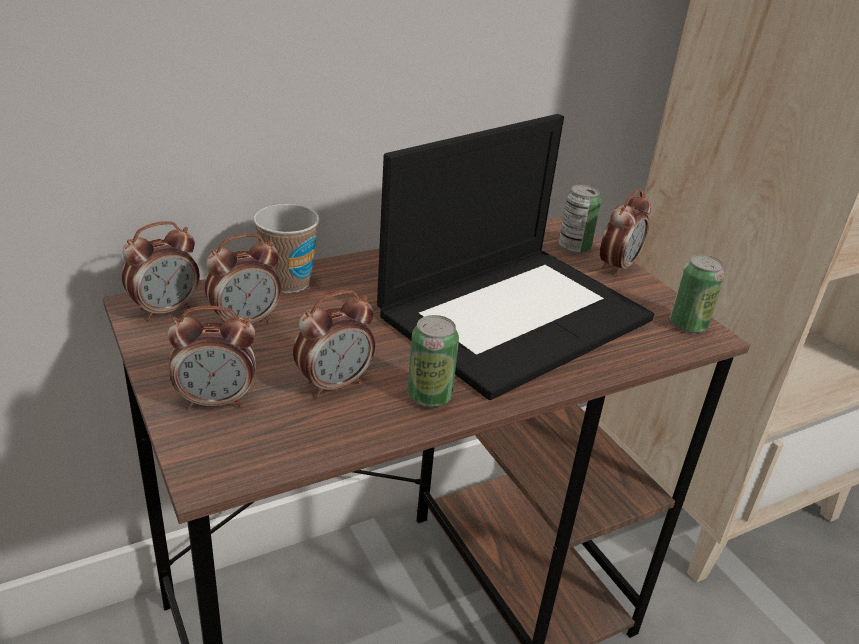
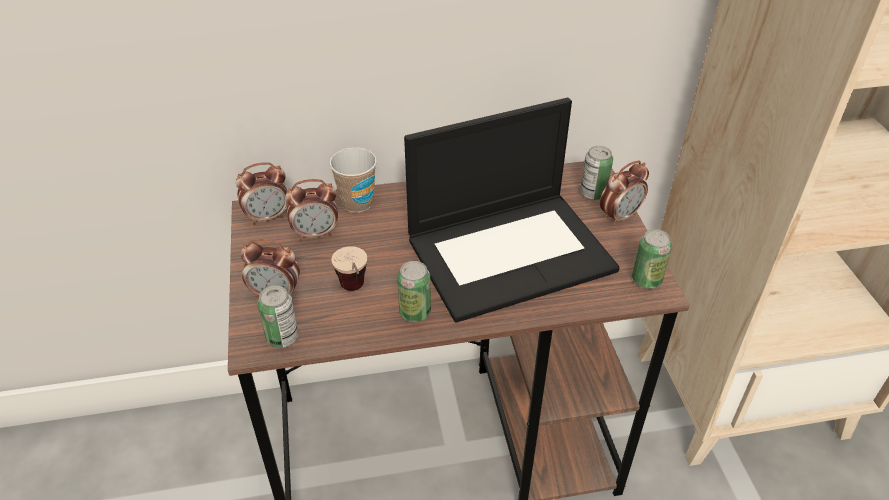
camera: 20 degrees right, 10 degrees up
alarm clock [293,290,375,397] -> cup [331,246,367,291]
none -> can [258,285,299,348]

